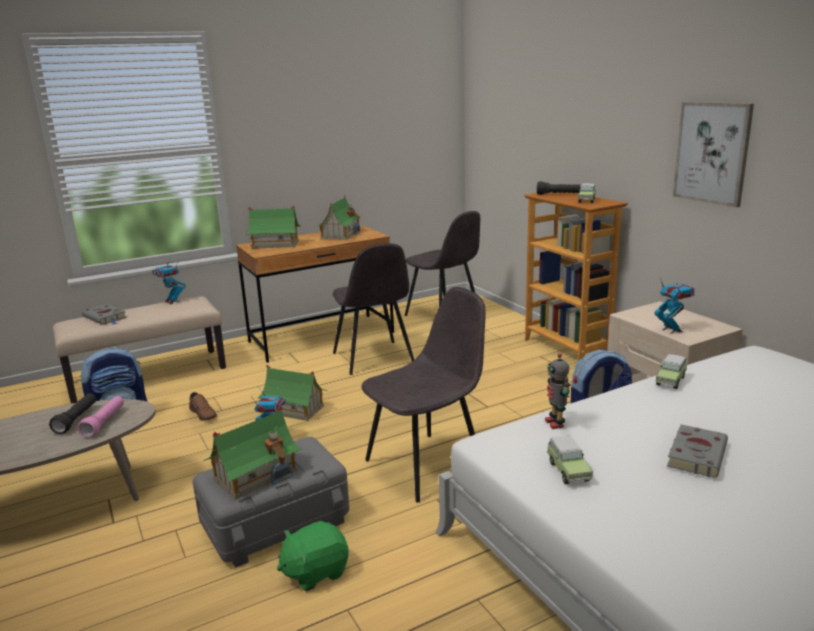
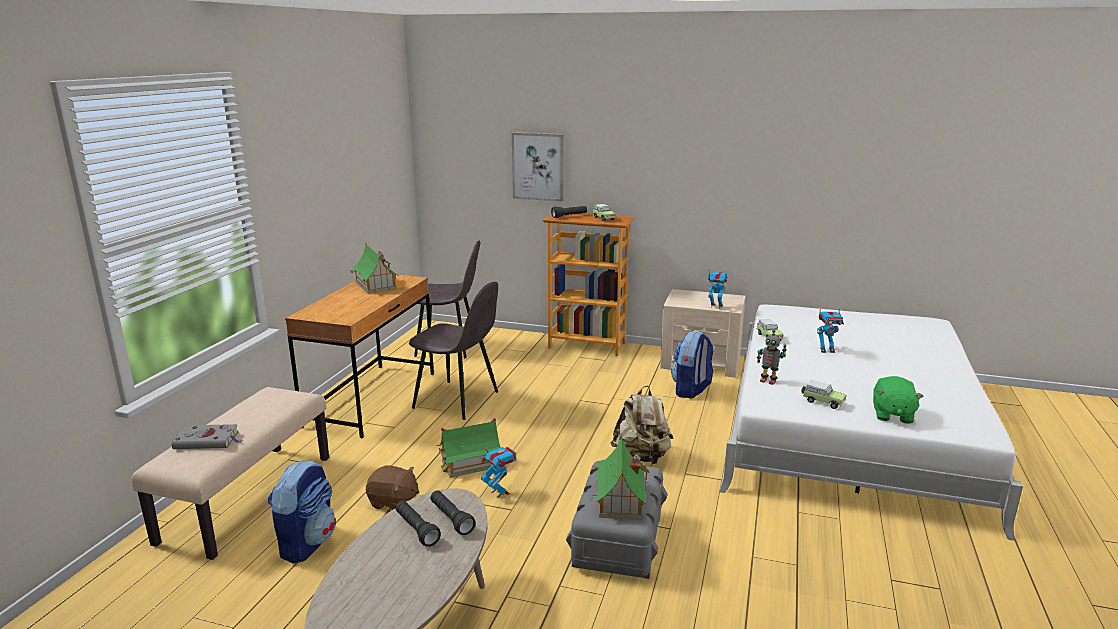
camera: 45 degrees left, 0 degrees up
pink flashlight [78,396,124,438] -> black flashlight [430,490,476,535]
toy robot [152,258,186,304] -> toy robot moved to [817,303,844,353]
brown shoe [189,392,217,421] -> brown plush toy [366,465,419,510]
toy house [246,205,300,249] -> none
green plush toy [277,521,349,591] -> green plush toy moved to [873,376,924,424]
grey chair [361,287,486,503] -> beige backpack [611,386,673,464]
grey book [667,424,728,478] -> none
picture [673,102,754,207] -> picture moved to [512,132,564,202]

